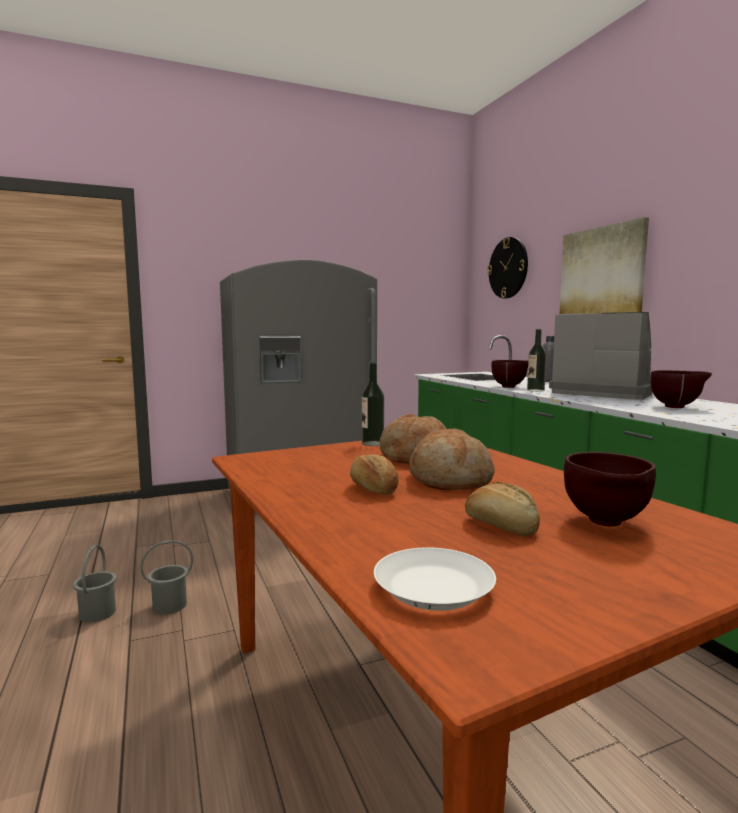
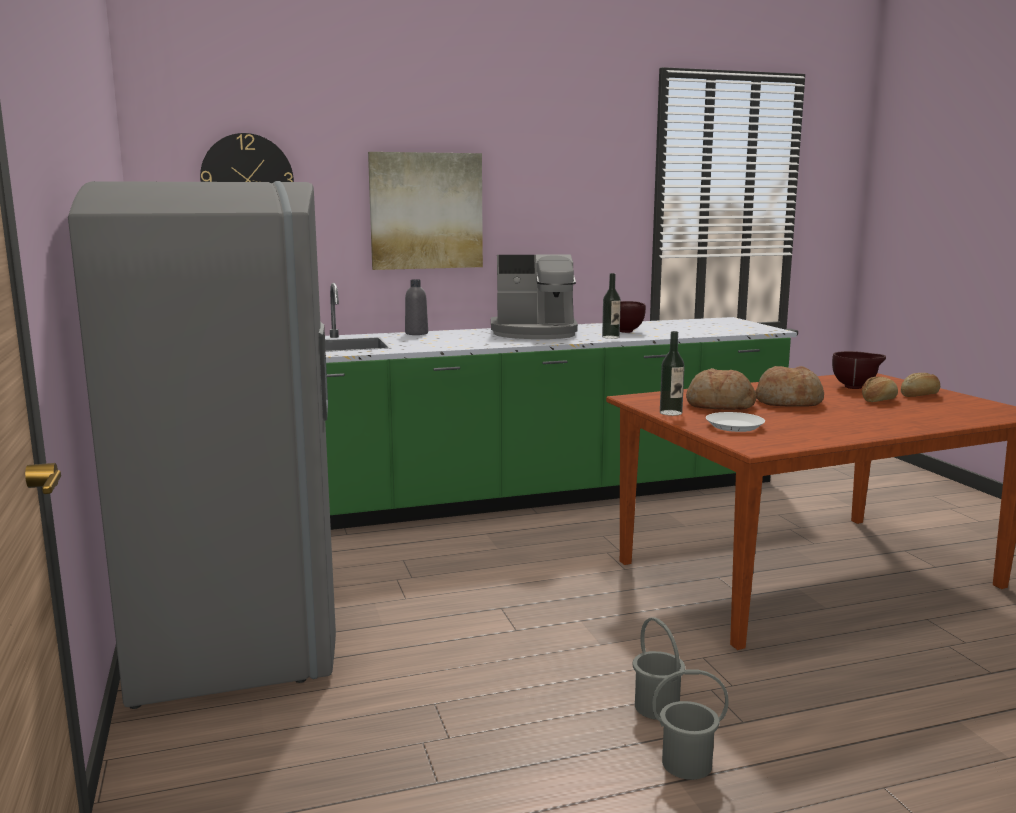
camera: 85 degrees left, 5 degrees up
bread [350,454,399,495] -> bread moved to [901,373,940,397]
white plate [374,547,496,611] -> white plate moved to [706,412,765,432]
brown bowl [491,360,528,388] -> none
bottle [527,329,546,392] -> bottle moved to [602,273,621,339]
coffee machine [549,312,652,400] -> coffee machine turned 135 degrees counterclockwise [491,254,578,339]

